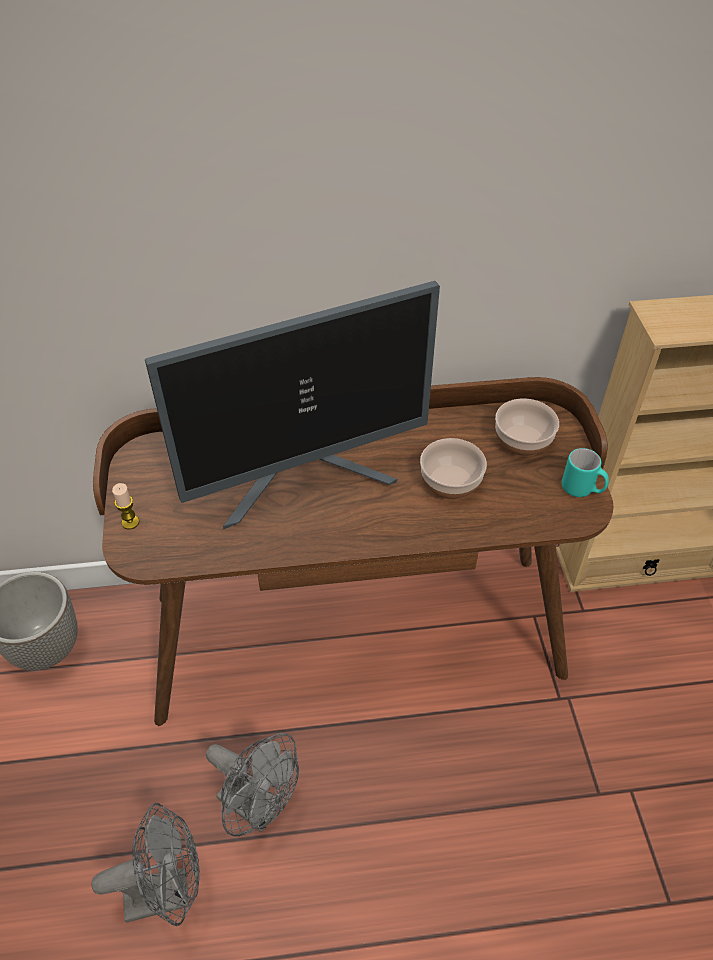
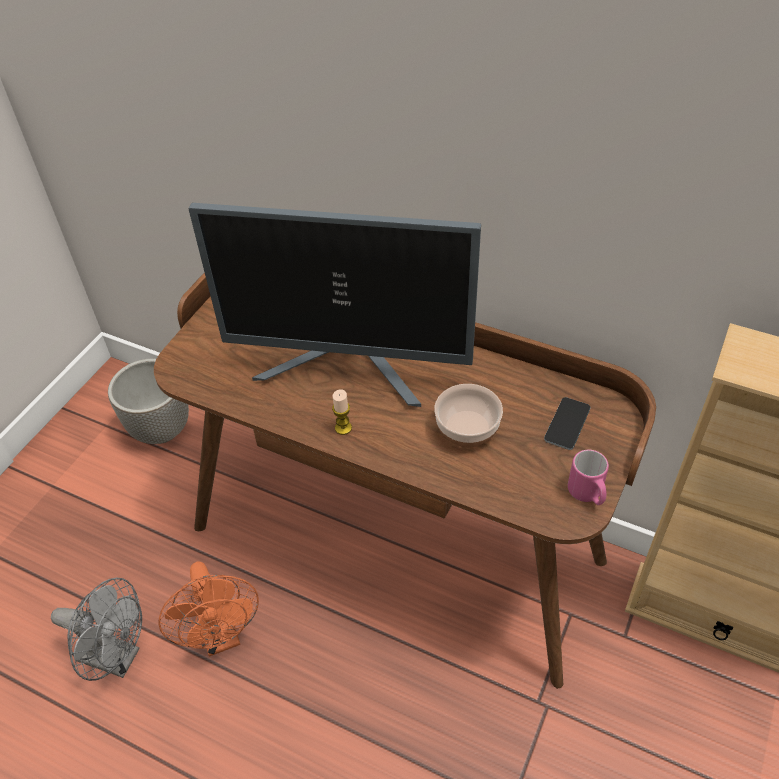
camera: 35 degrees right, 0 degrees up
candle [112,483,139,529] -> candle moved to [332,390,352,435]
grey fan [206,733,299,836] -> orange fan [158,562,259,656]
bowl [495,399,559,457] -> phone [544,397,590,450]
turquoise mug [562,448,609,497] -> pink mug [568,450,609,505]

